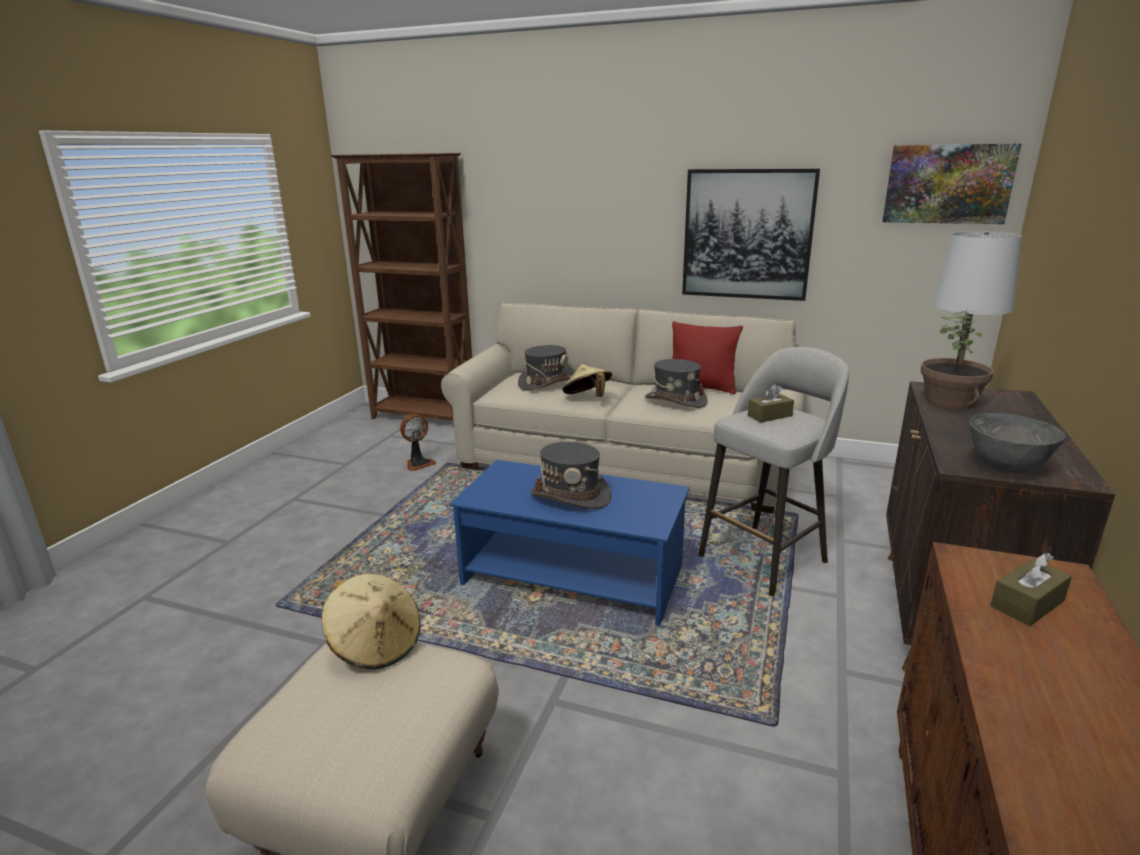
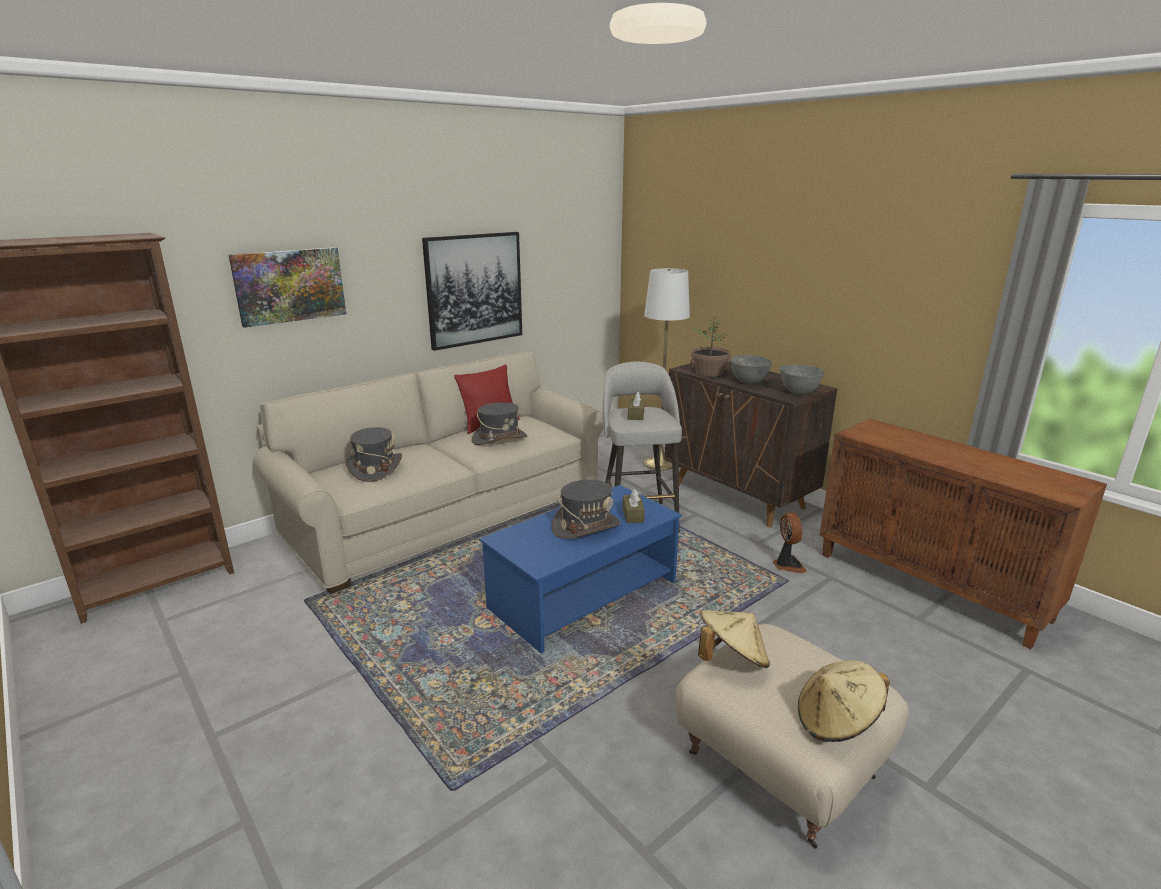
camera: 60 degrees left, 0 degrees up
fan [400,414,436,471] -> fan moved to [773,512,807,573]
beige hat [562,364,612,397] -> beige hat moved to [798,660,890,742]
picture [882,143,1022,224] -> picture moved to [229,247,346,328]
brown tissue box [990,553,1072,626] -> brown tissue box moved to [623,489,645,523]
none -> grey bowl [730,355,772,384]

